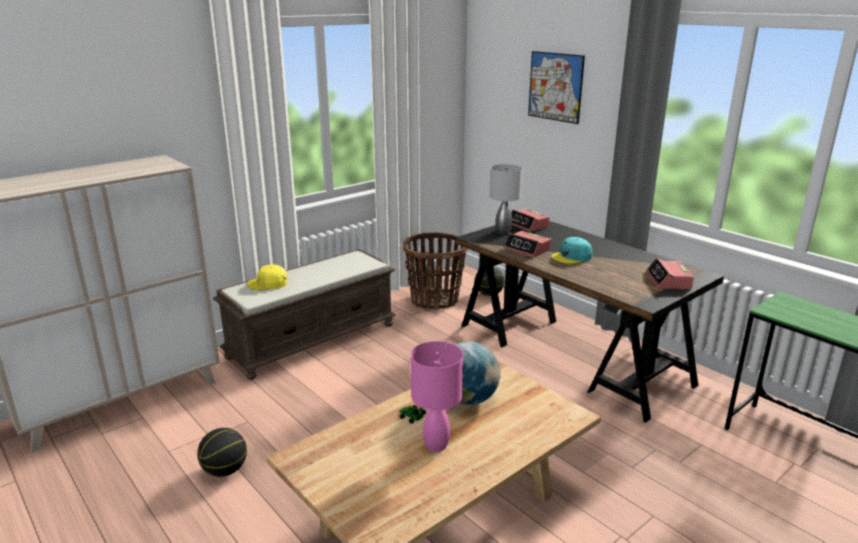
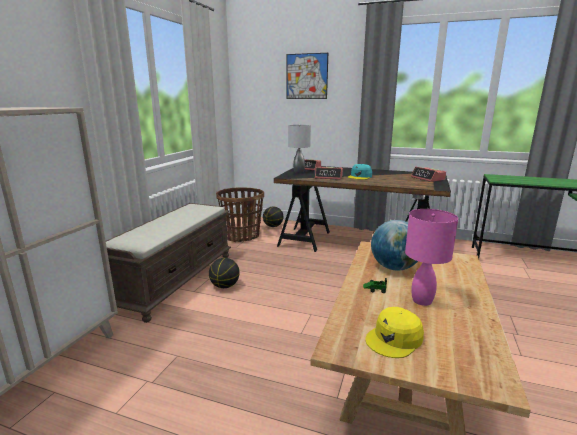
camera: 30 degrees left, 5 degrees down
basketball [197,428,247,477] -> basketball moved to [209,258,240,288]
yellow cap [247,264,288,290] -> yellow cap moved to [366,307,424,358]

